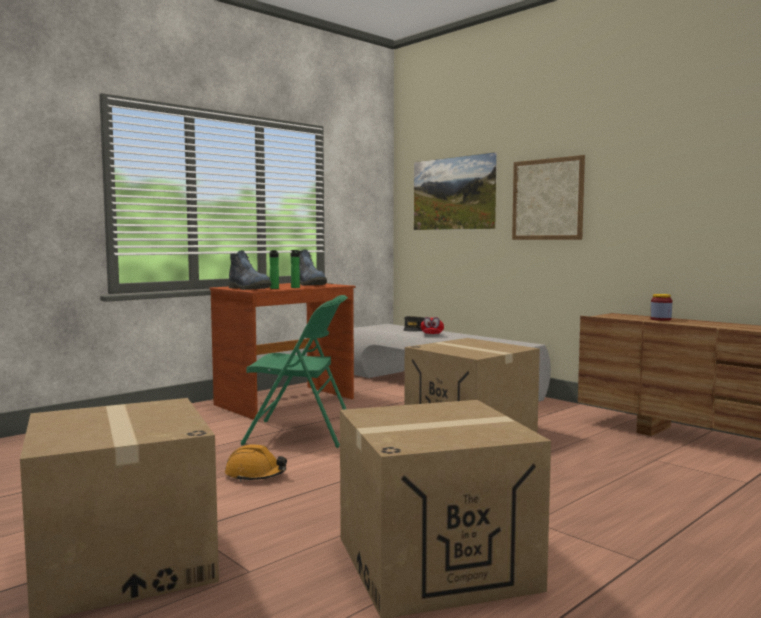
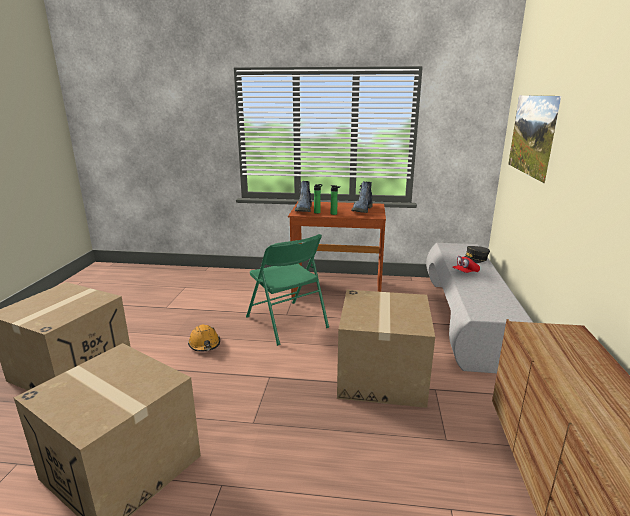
camera: 50 degrees right, 15 degrees up
picture [512,155,585,240] -> none
jar [650,294,672,321] -> none

